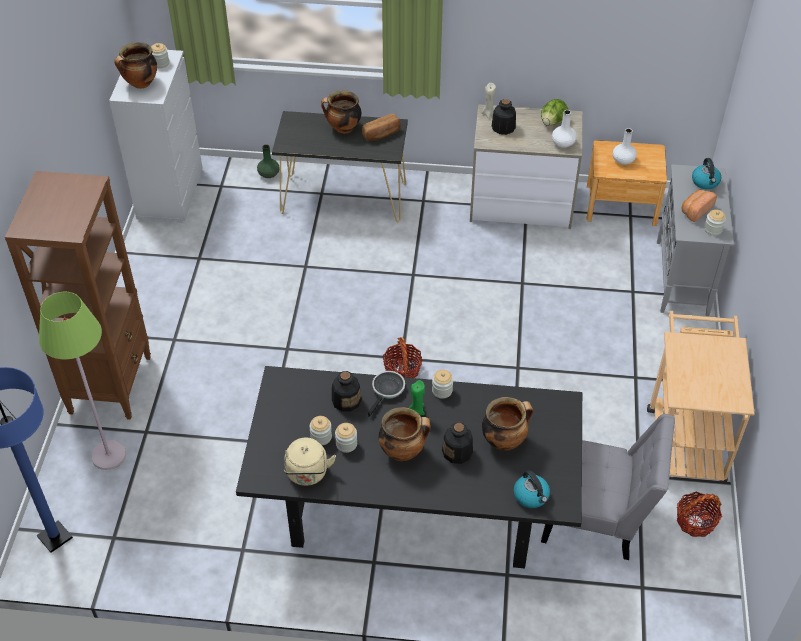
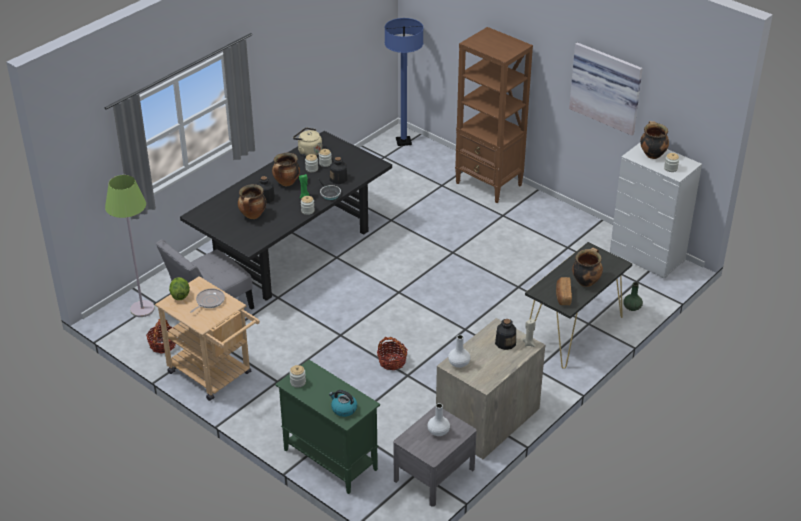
camera: 125 degrees right, 10 degrees down
green floor lamp [39,292,126,470] -> green floor lamp moved to [105,175,154,317]
basket [383,337,423,378] -> basket moved to [377,337,408,370]
kettle [514,470,550,508] -> none
lettuce [541,99,568,126] -> lettuce moved to [169,277,190,300]
brown nightstand [587,140,667,226] -> grey nightstand [394,406,477,507]
grey cabinet [657,164,734,316] -> green cabinet [275,360,380,494]
bread [681,190,717,222] -> none
none -> frying pan [190,288,225,313]
none -> picture [569,42,643,136]

